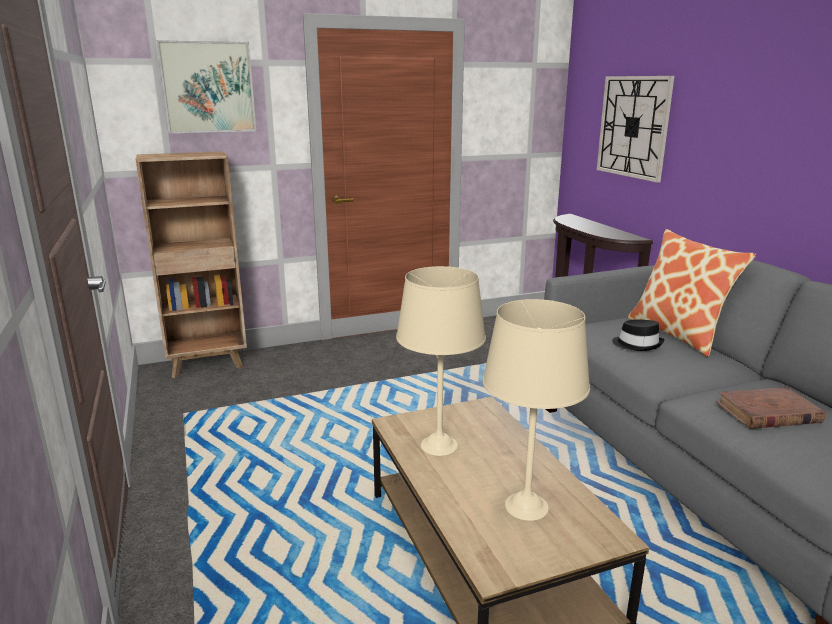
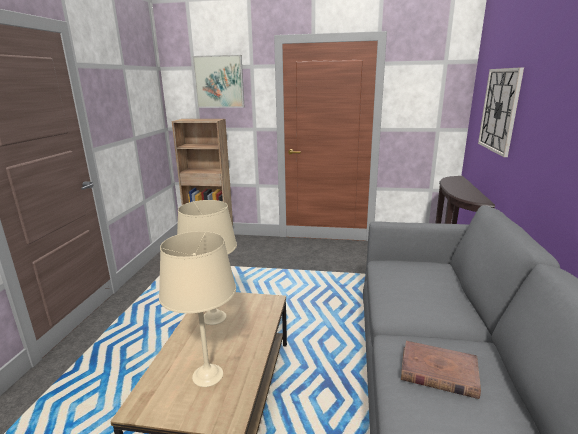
camera: 30 degrees right, 0 degrees up
black hat [612,320,665,351] -> none
pillow [627,229,756,357] -> none

